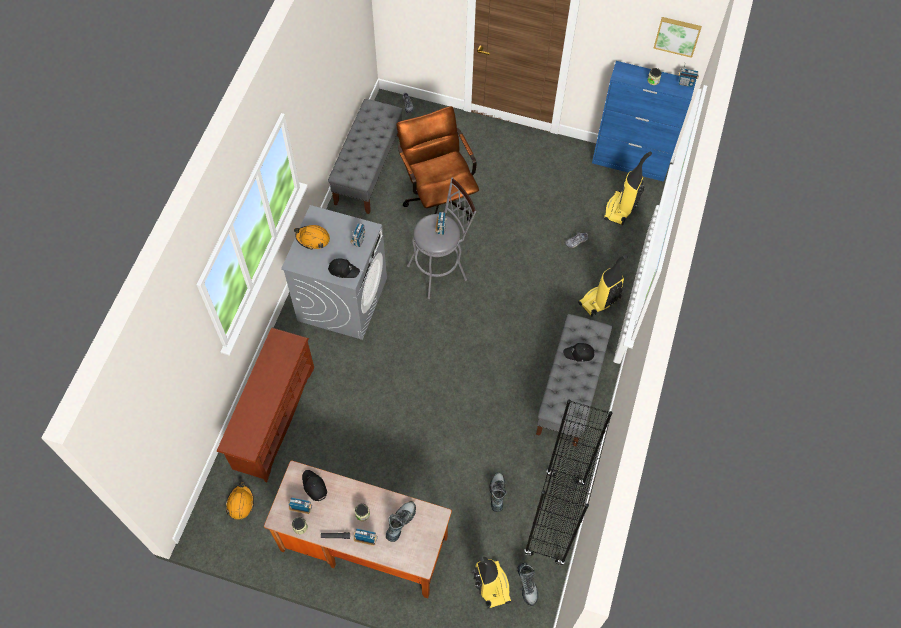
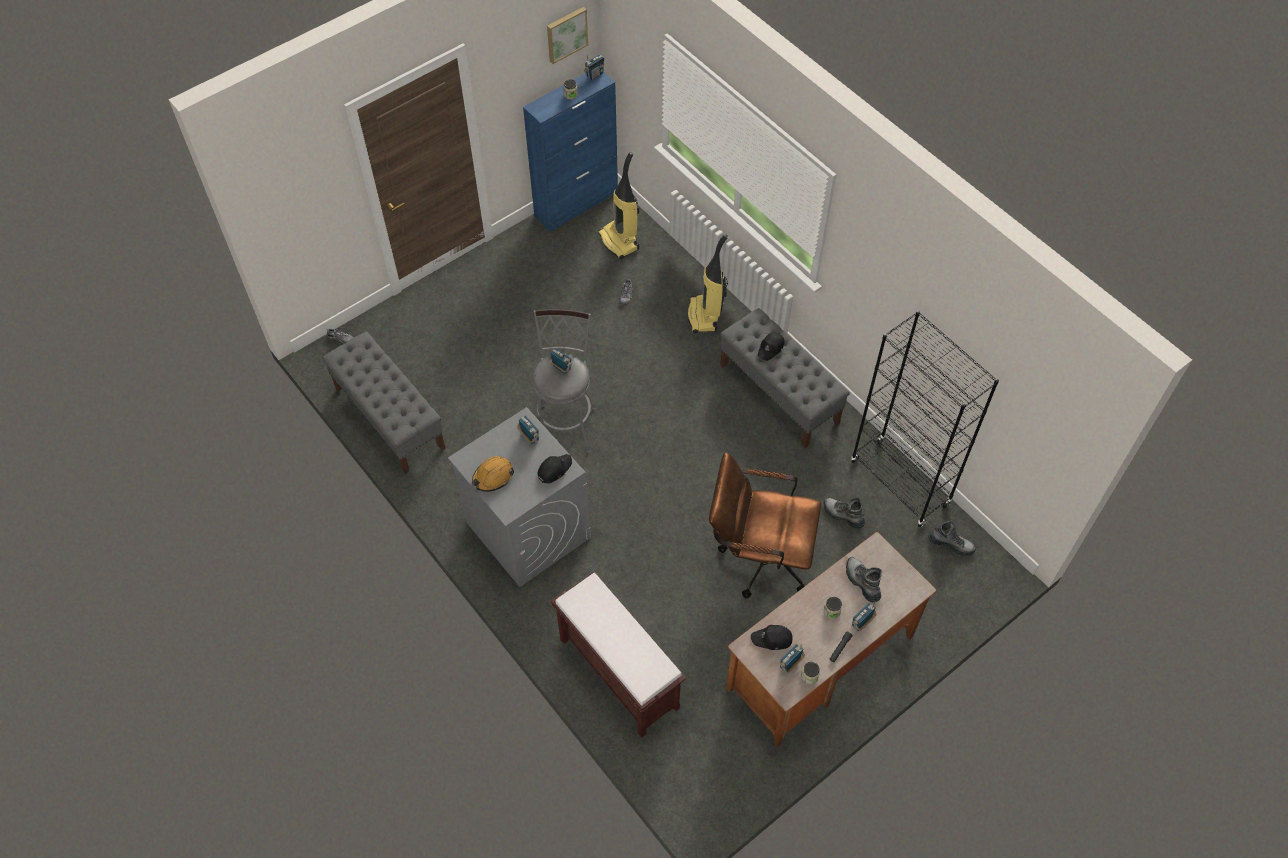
camera: 55 degrees left, 5 degrees down
brown shoe rack [217,327,314,482] -> brown bench [551,572,686,738]
orange hard hat [226,482,254,520] -> none
brown office chair [396,106,479,222] -> brown office chair moved to [709,452,821,598]
vacuum cleaner [472,556,511,609] -> none

